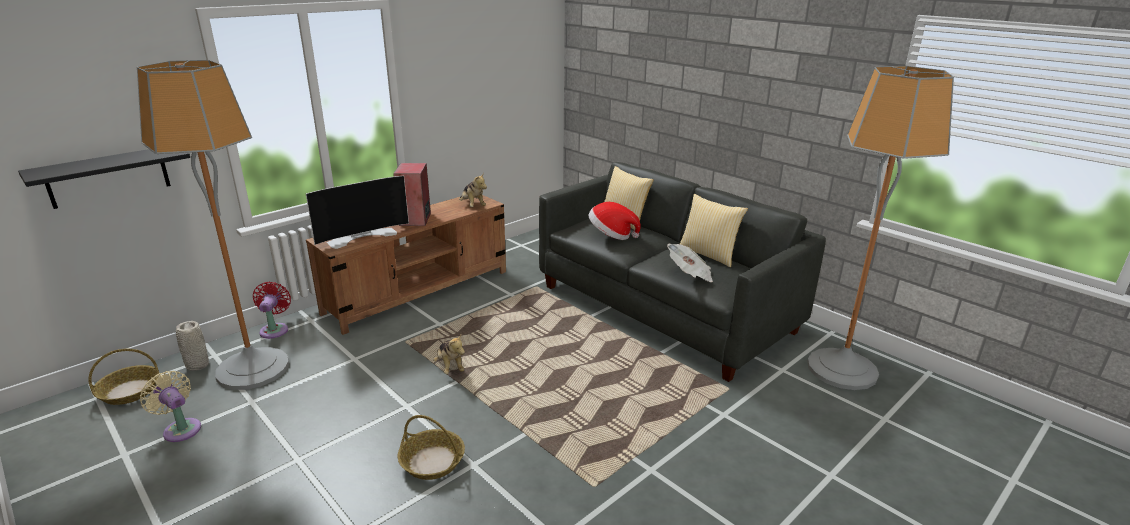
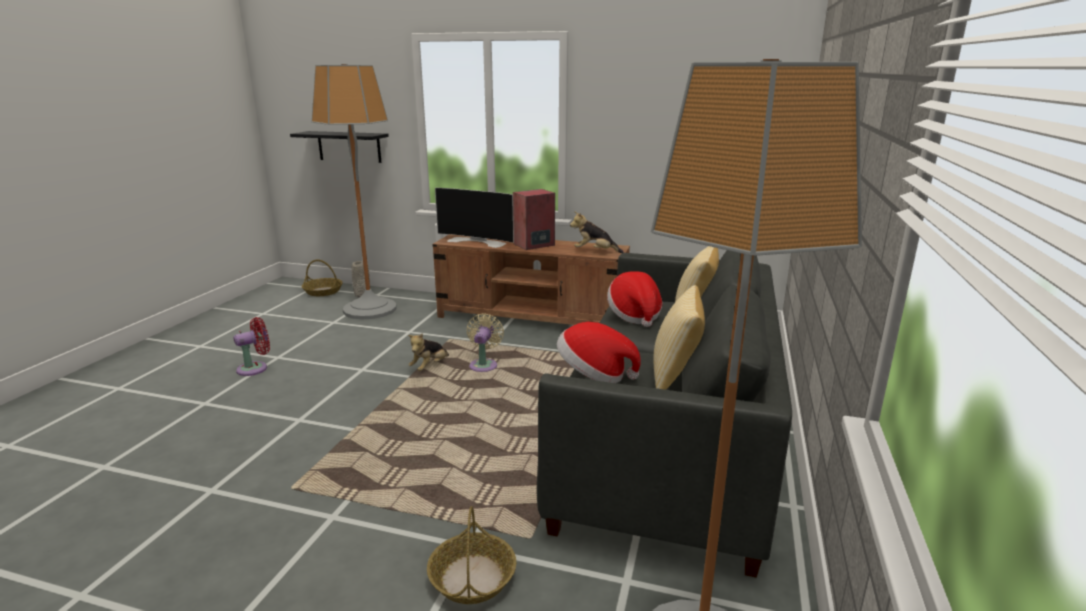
camera: 60 degrees right, 5 degrees down
beige fan [140,371,201,442] -> beige fan moved to [467,313,504,372]
red fan [253,282,291,339] -> red fan moved to [233,317,270,376]
basket [398,415,465,480] -> basket moved to [427,506,516,604]
plush toy [459,172,487,207] -> plush toy turned 75 degrees clockwise [570,212,624,253]
newspaper [667,244,712,282] -> hat [557,322,641,383]

